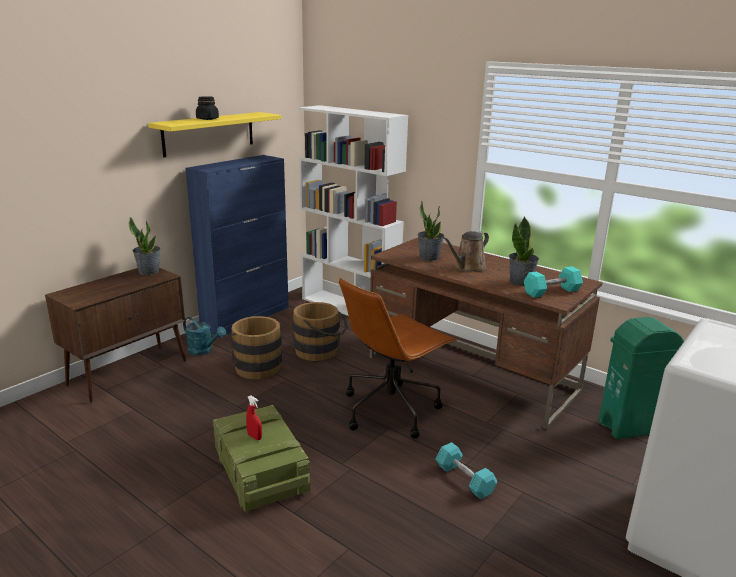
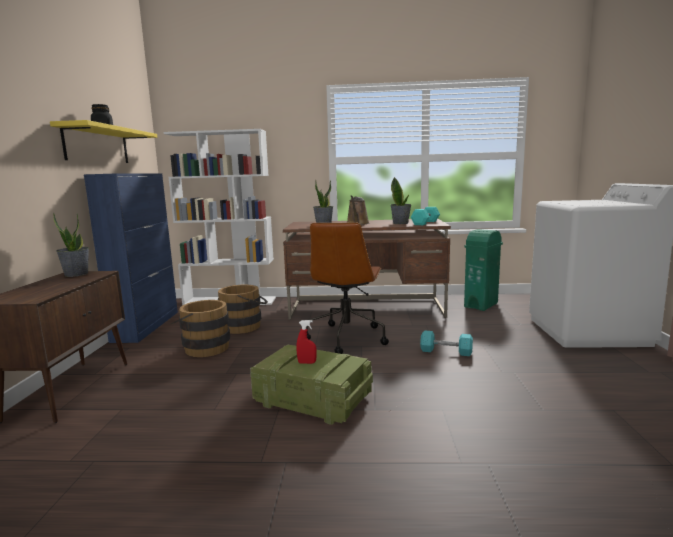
camera: 35 degrees left, 10 degrees down
turquoise watering can [183,317,226,356] -> none

